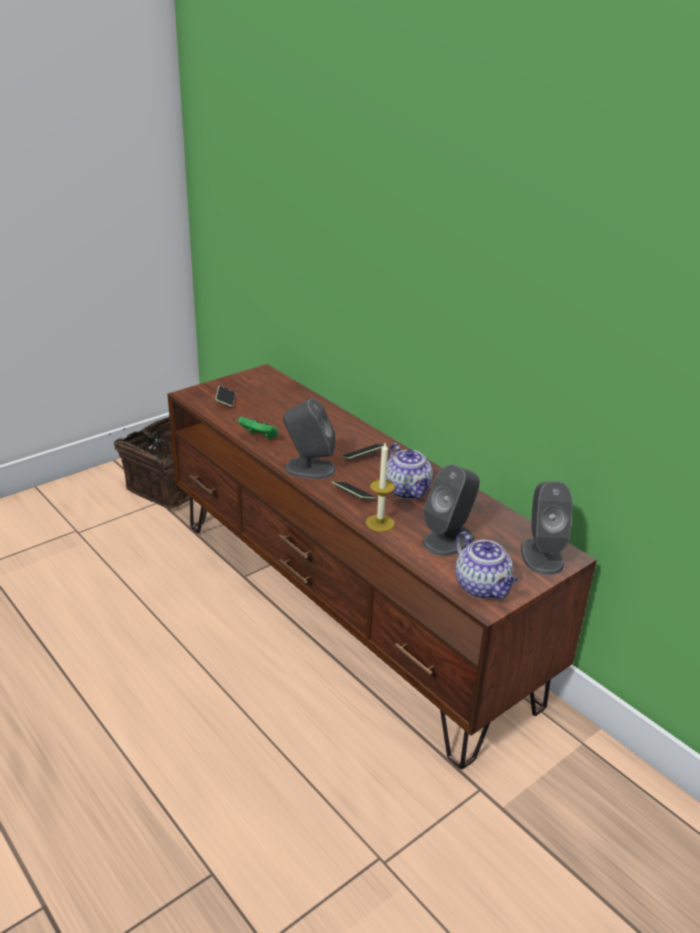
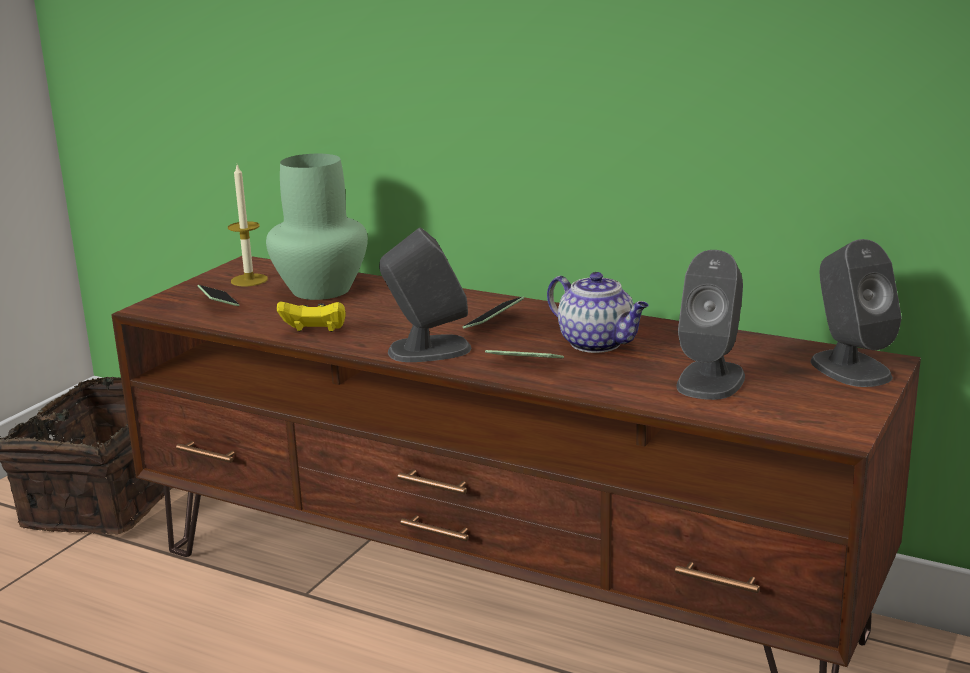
camera: 20 degrees left, 10 degrees down
green game controller [238,416,278,440] -> yellow game controller [277,301,346,332]
candle [366,443,395,532] -> candle moved to [228,165,268,287]
teapot [455,531,518,599] -> none
none -> green vase [266,154,368,300]

